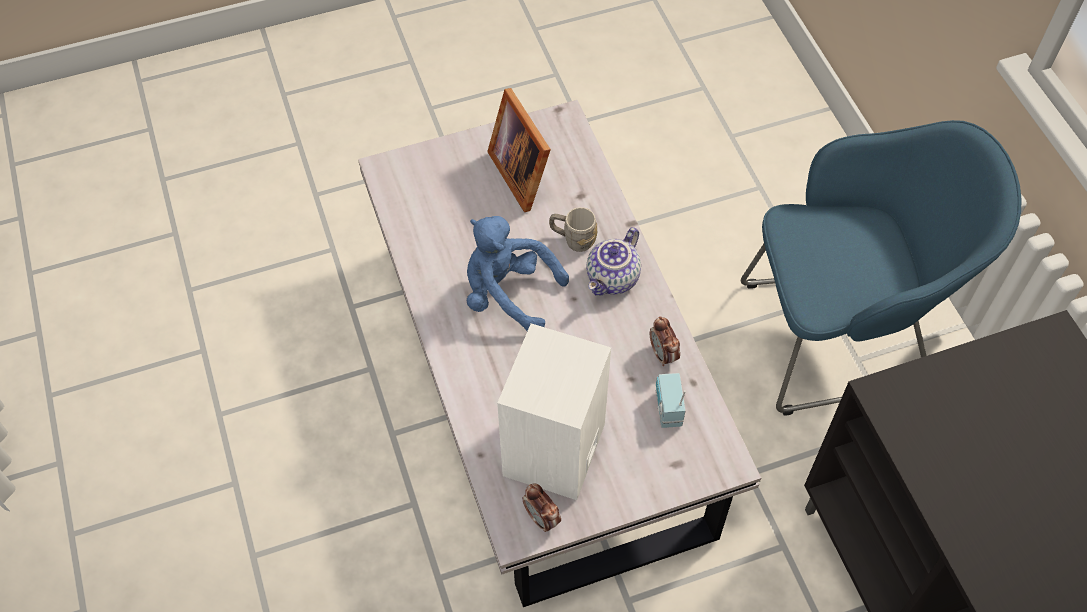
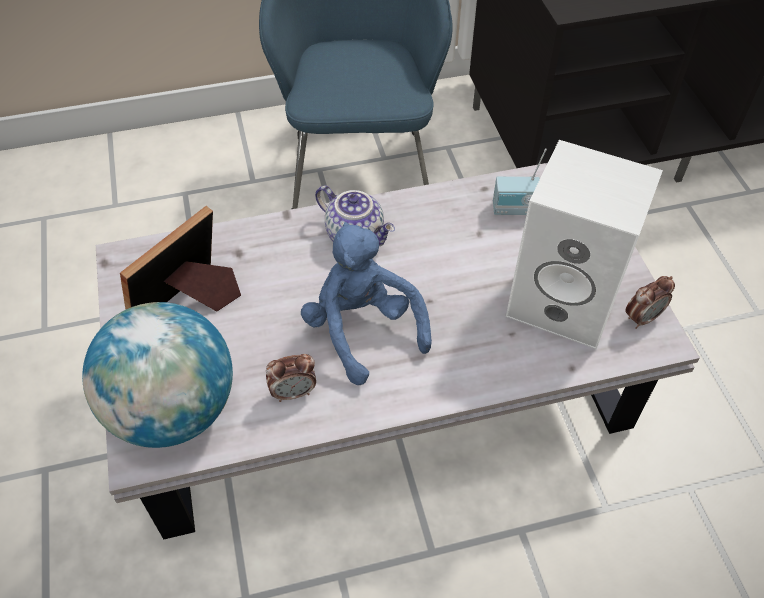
camera: 85 degrees left, 5 degrees down
blue plush toy [467,216,569,331] -> blue plush toy turned 120 degrees clockwise [301,222,432,385]
picture frame [487,88,551,212] -> picture frame turned 150 degrees clockwise [120,206,241,311]
grey mug [549,207,597,252] -> none
alarm clock [650,316,680,366] -> alarm clock moved to [266,354,316,402]
none -> globe [82,302,233,448]

